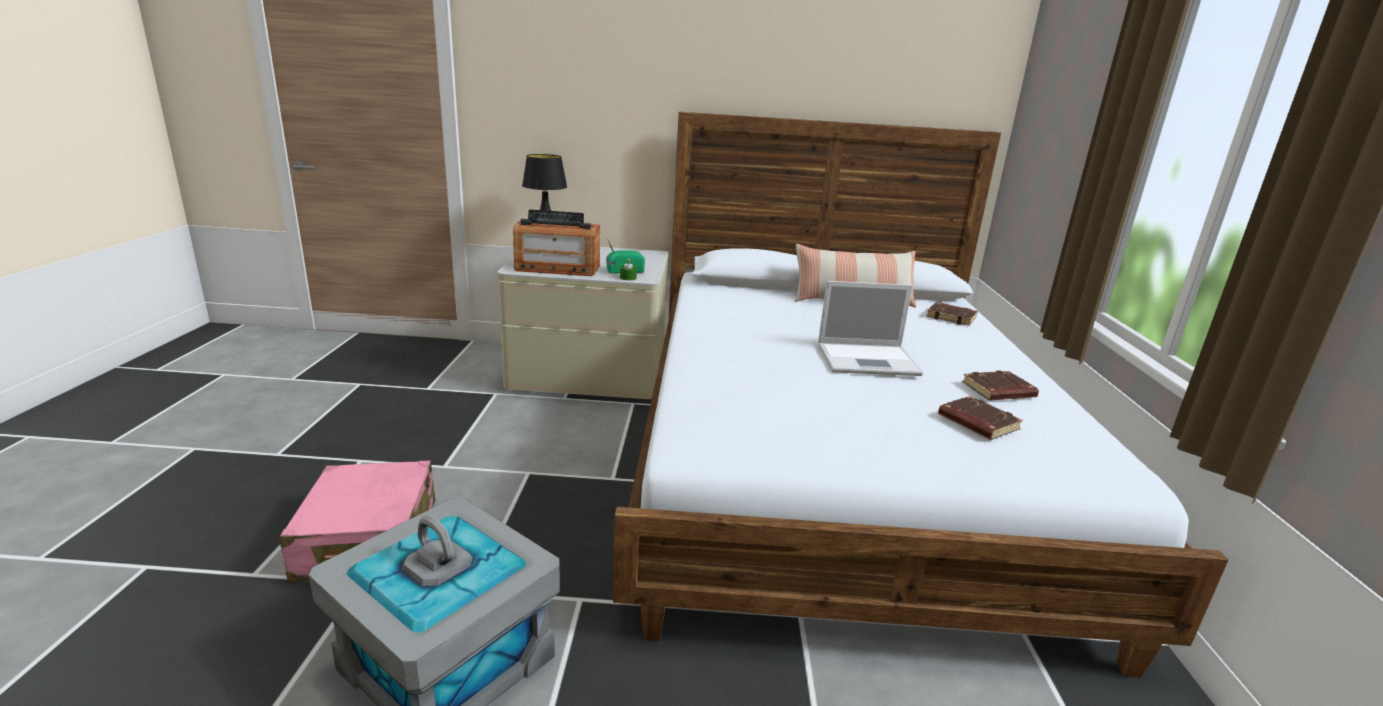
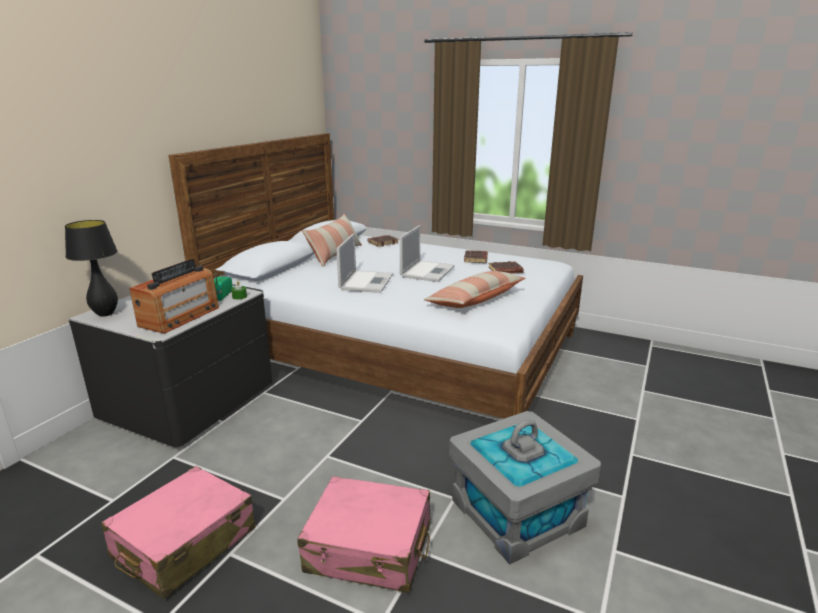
camera: 65 degrees left, 0 degrees up
beige nightstand [497,247,669,399] -> black nightstand [69,284,272,447]
none -> pink suitcase [101,466,255,599]
none -> laptop [337,234,393,293]
none -> pillow [424,271,526,308]

